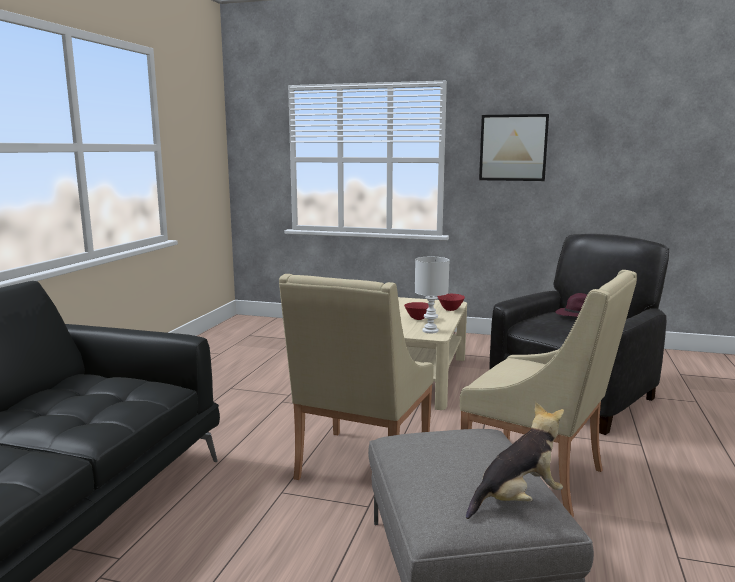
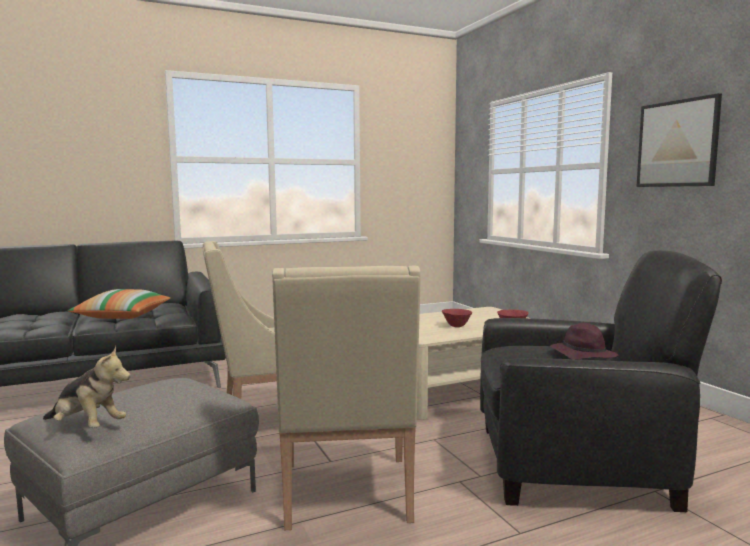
camera: 50 degrees right, 5 degrees down
white table lamp [415,257,449,333] -> none
none -> pillow [68,289,170,319]

